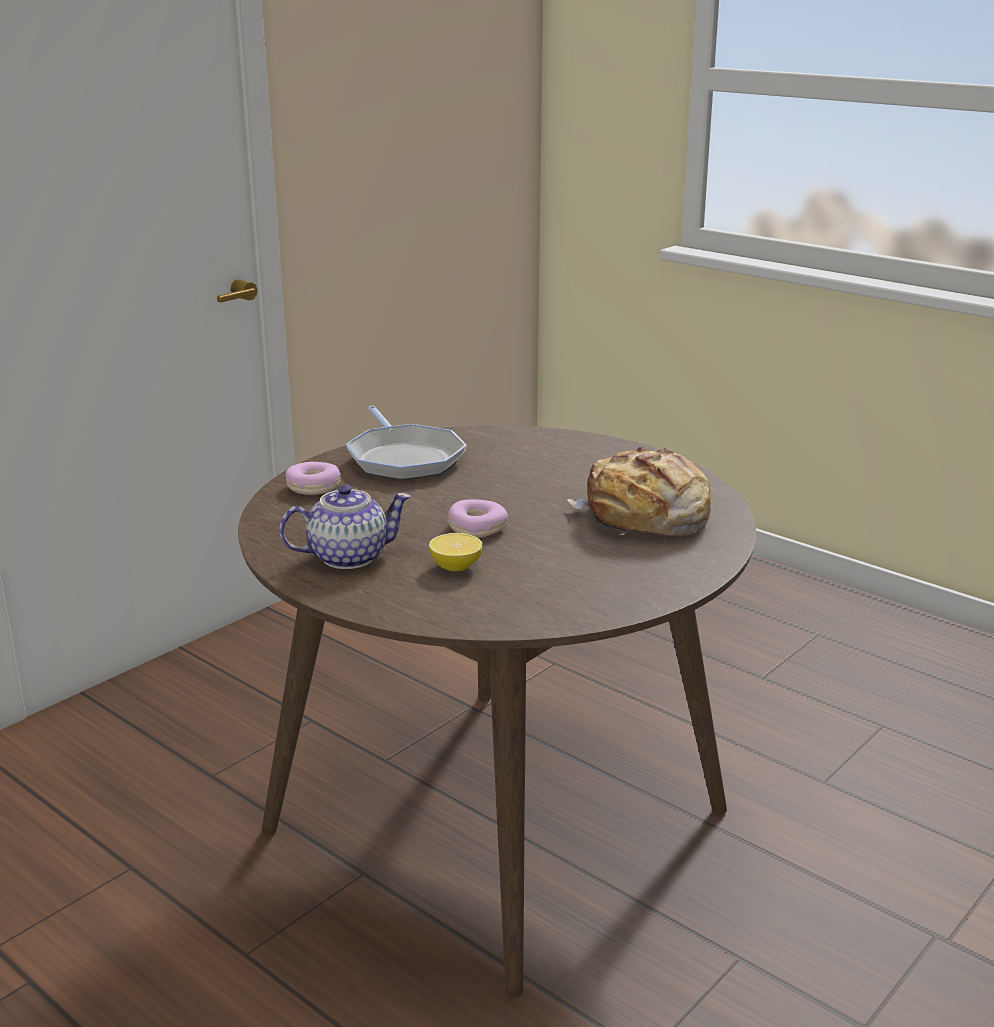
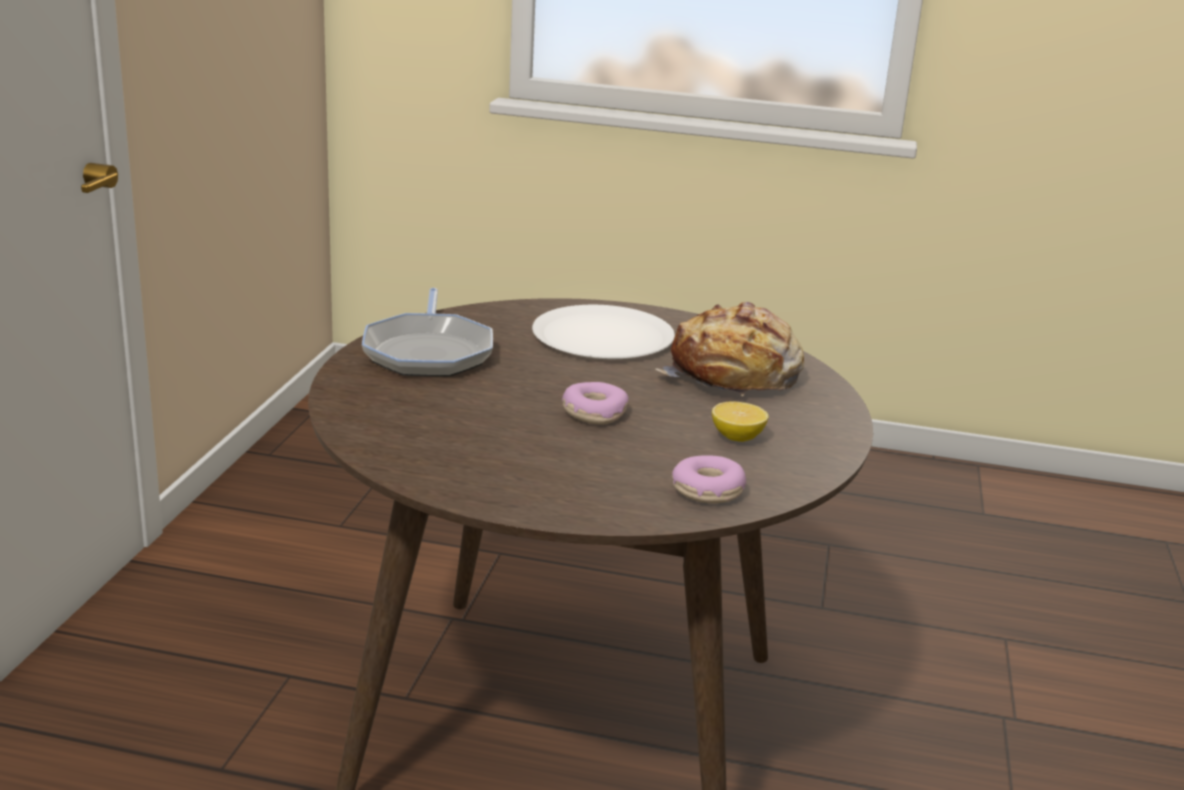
camera: 30 degrees left, 0 degrees up
teapot [279,484,411,569] -> none
donut [285,462,341,495] -> donut moved to [672,455,746,503]
frying pan [346,406,467,480] -> frying pan turned 45 degrees clockwise [362,288,493,377]
lemon [429,533,482,571] -> lemon moved to [712,401,768,442]
none -> white plate [532,305,675,359]

